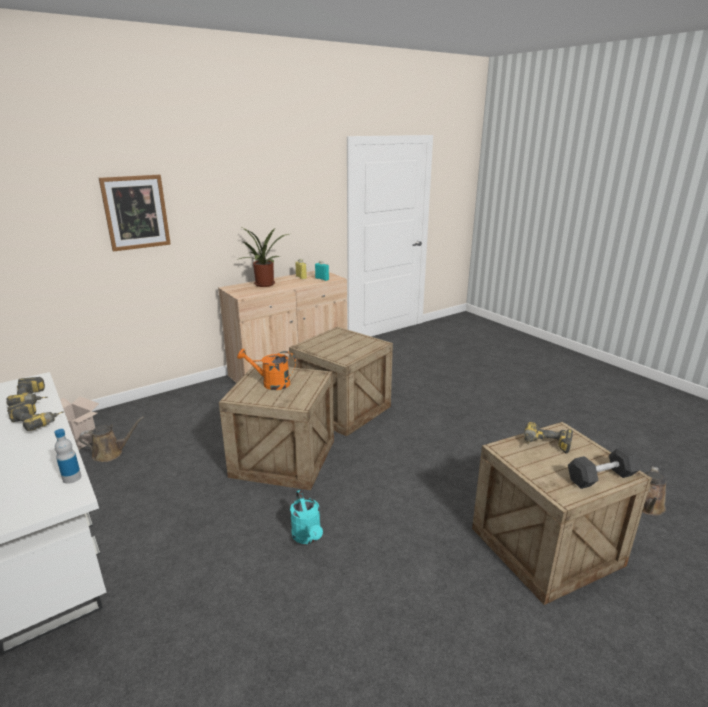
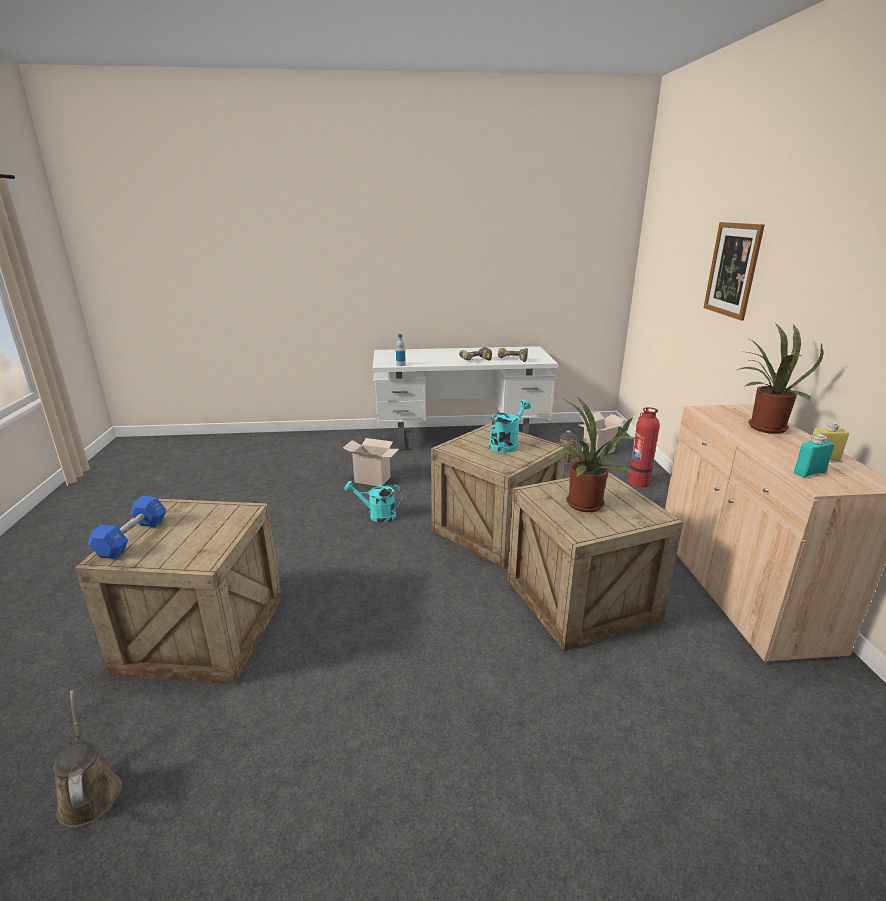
camera: 120 degrees right, 0 degrees up
orange watering can [237,349,296,390] -> turquoise watering can [489,400,531,453]
power drill [524,422,573,454] -> none
black dumbbell [568,446,640,489] -> blue dumbbell [88,496,166,559]
none -> cardboard box [343,438,399,486]
none -> potted plant [544,397,639,512]
none -> fire extinguisher [628,407,660,487]

